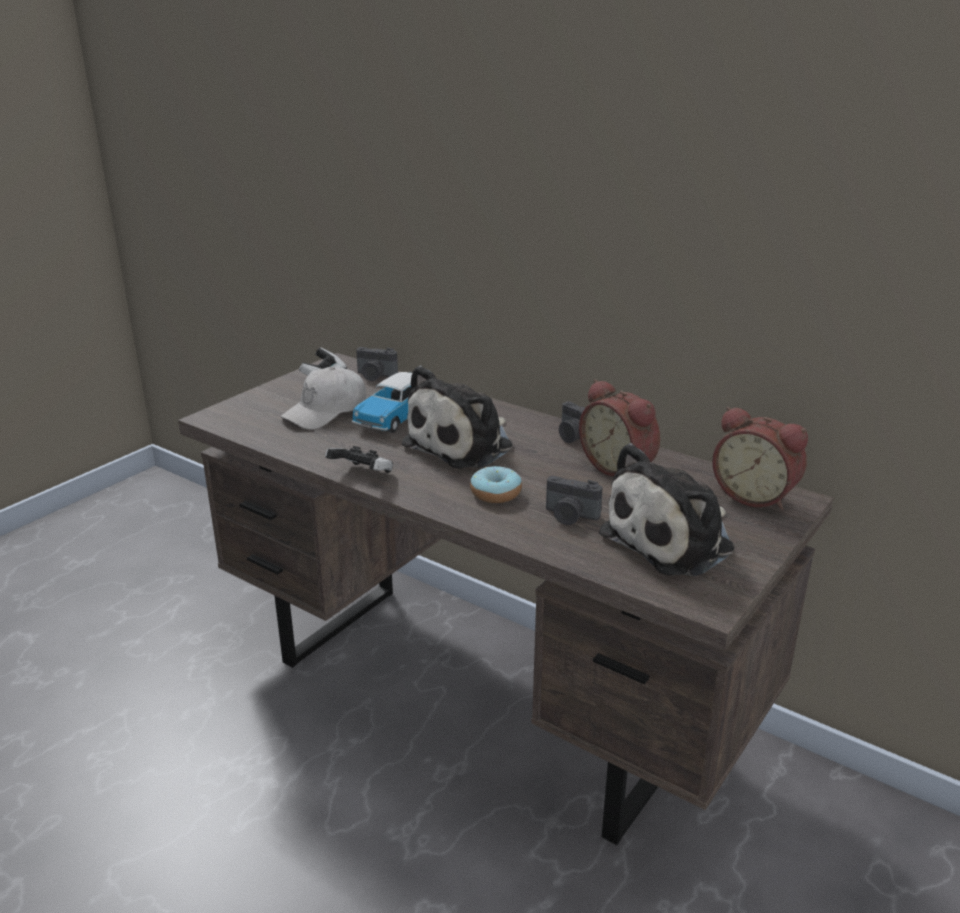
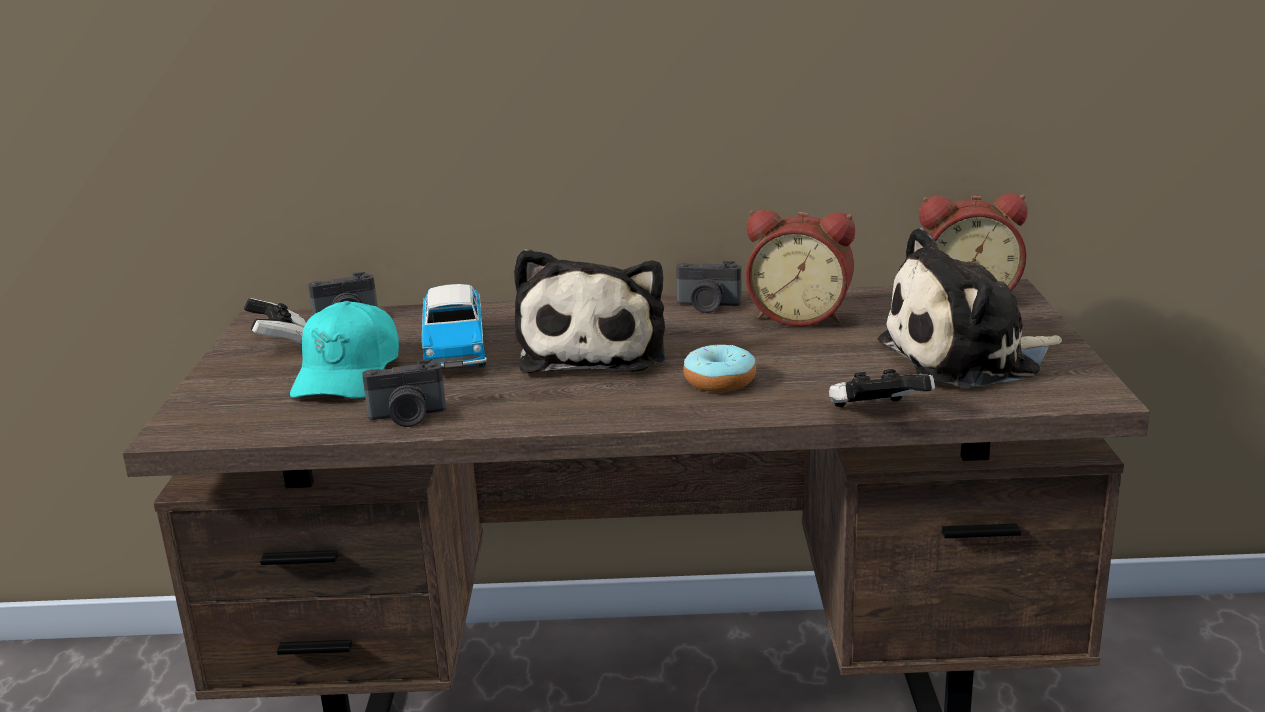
camera: 35 degrees left, 5 degrees down
white cap [281,367,366,430] -> turquoise cap [290,301,399,399]
game controller [325,446,393,473] -> game controller moved to [829,369,935,408]
camera [546,476,603,525] -> camera moved to [362,359,446,427]
plush toy [599,443,734,576] -> plush toy turned 60 degrees clockwise [878,228,1062,387]

